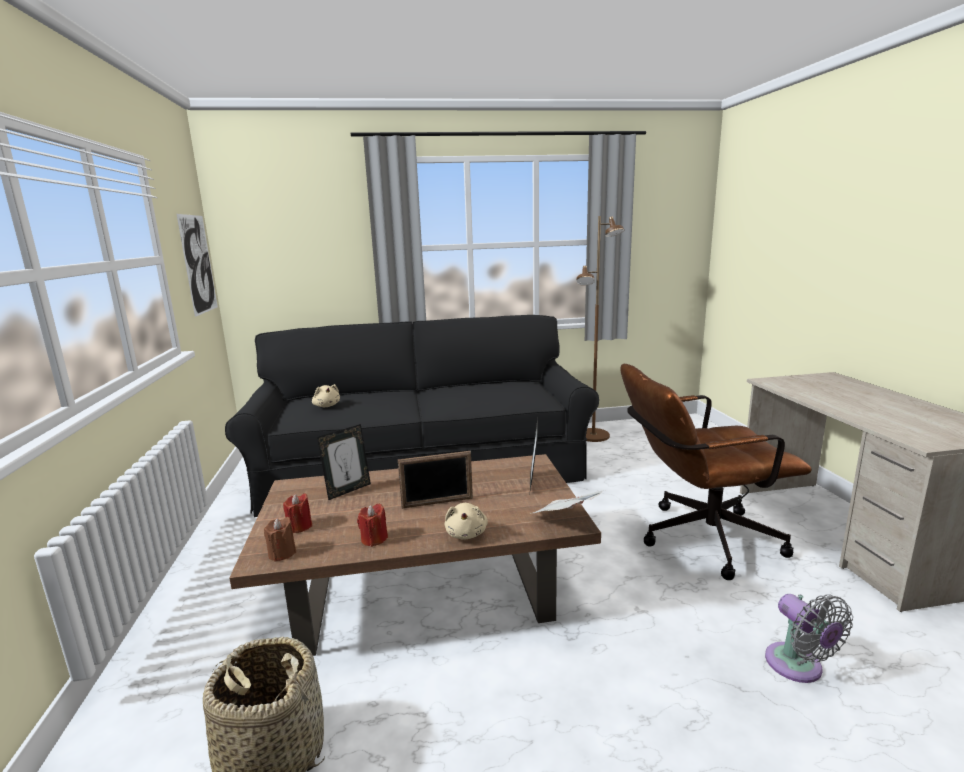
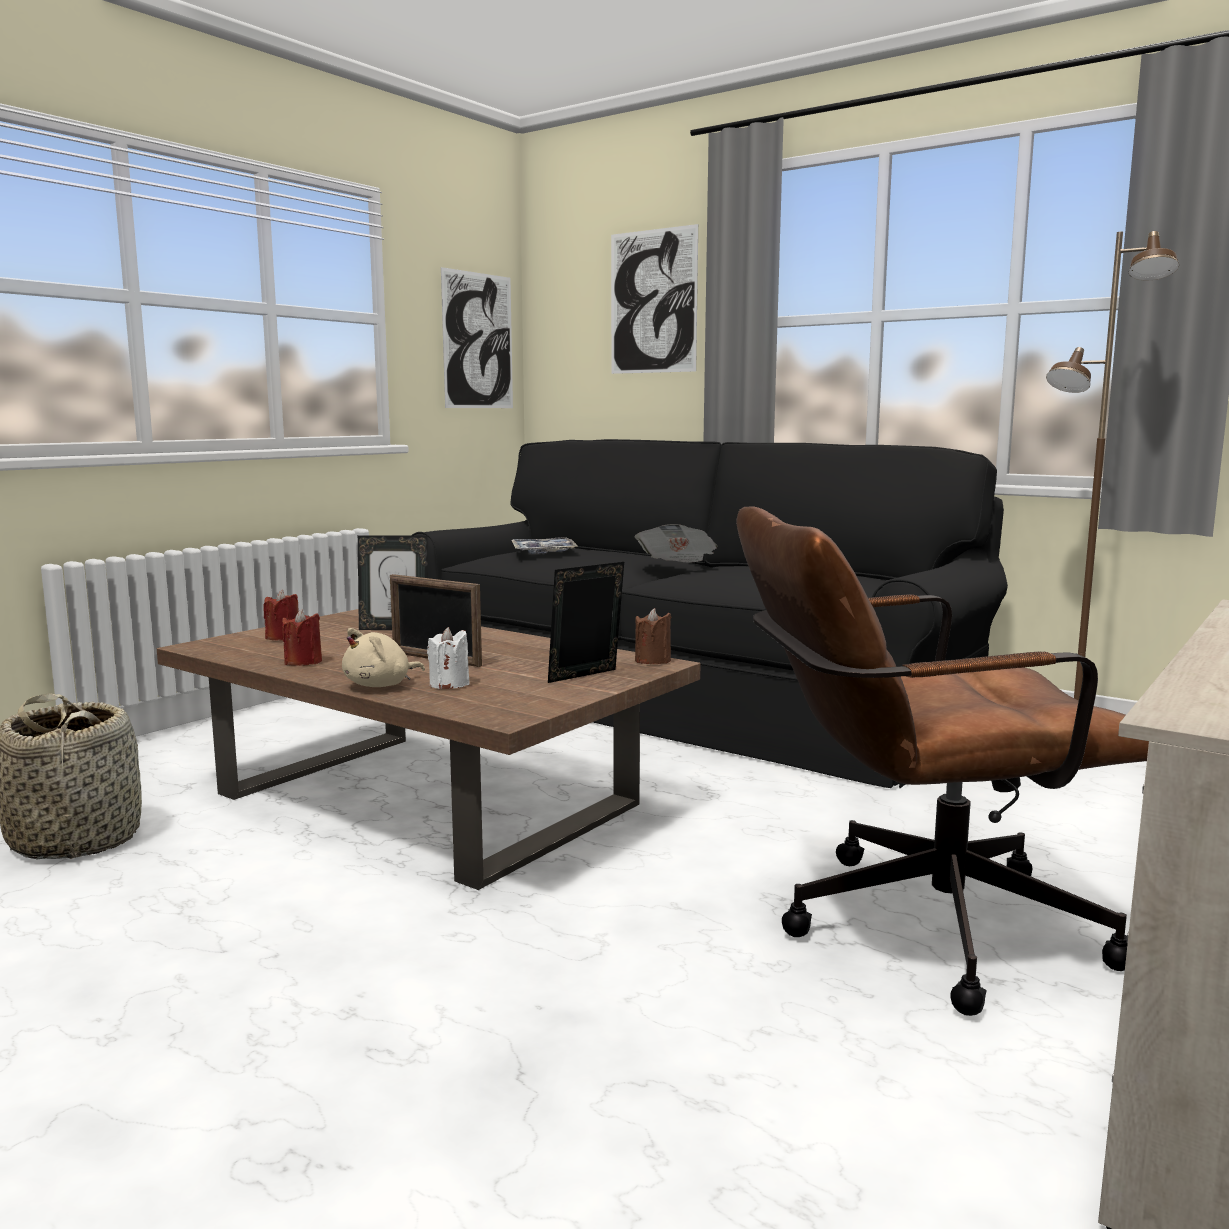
camera: 45 degrees right, 5 degrees down
brown candle [264,517,296,562] -> brown candle moved to [635,608,672,664]
beige plush toy [312,384,340,407] -> tray [511,537,578,554]
newspaper [530,490,604,514] -> newspaper moved to [634,524,718,563]
brown office chair [620,364,812,580] -> brown office chair turned 45 degrees counterclockwise [736,506,1149,1016]
grey fan [765,594,853,683] -> none
none -> white candle [427,627,470,689]
none -> picture [611,224,698,374]

